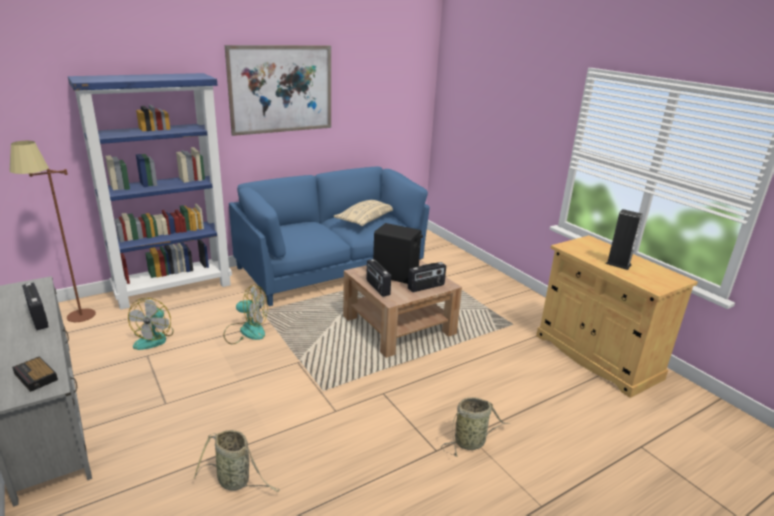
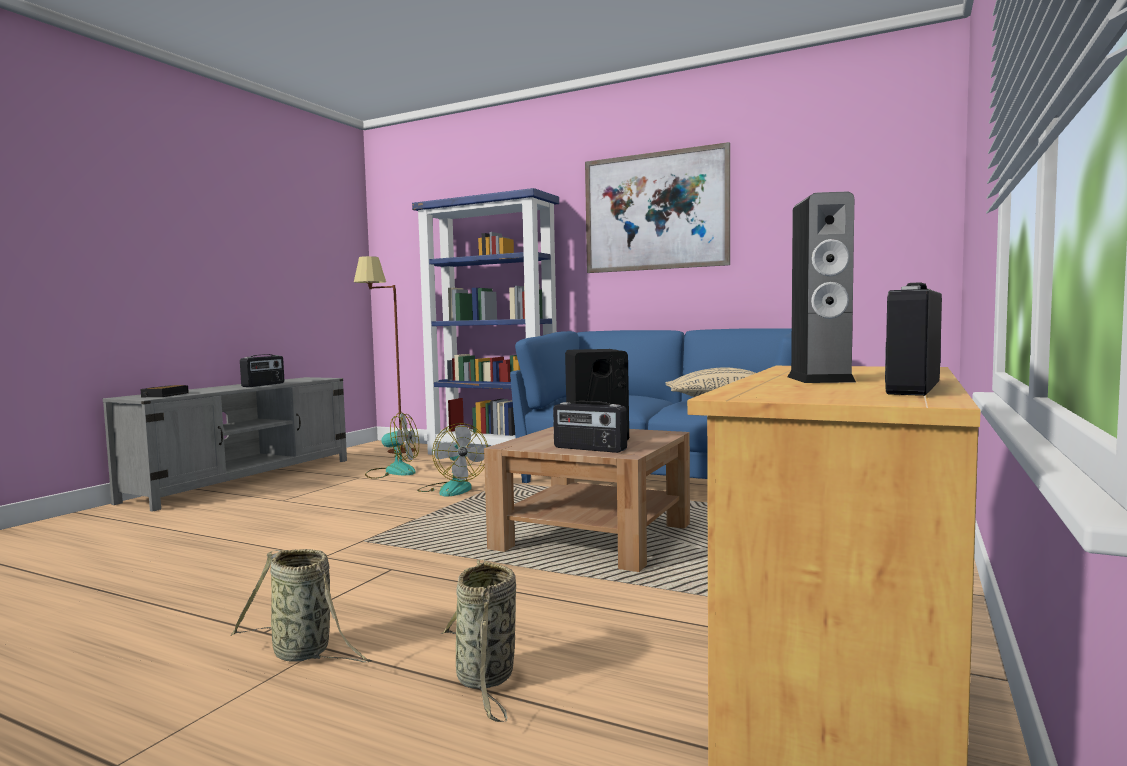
camera: 60 degrees right, 20 degrees down
fan [128,298,173,350] -> fan turned 150 degrees counterclockwise [365,412,419,479]
basket [194,430,280,492] -> basket moved to [440,559,516,722]
radio [366,259,391,297] -> radio moved to [885,282,942,396]

